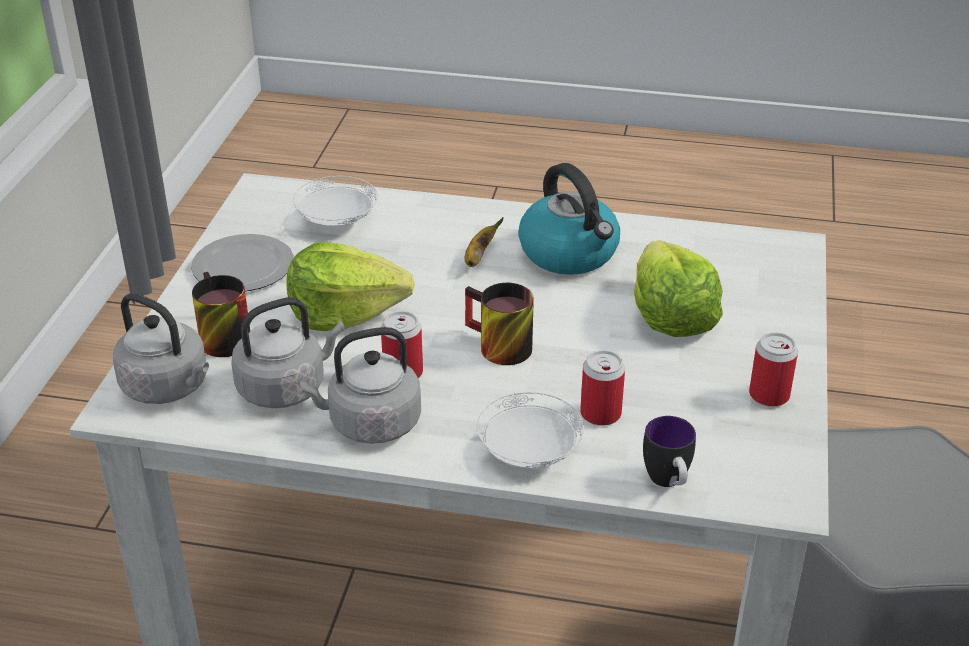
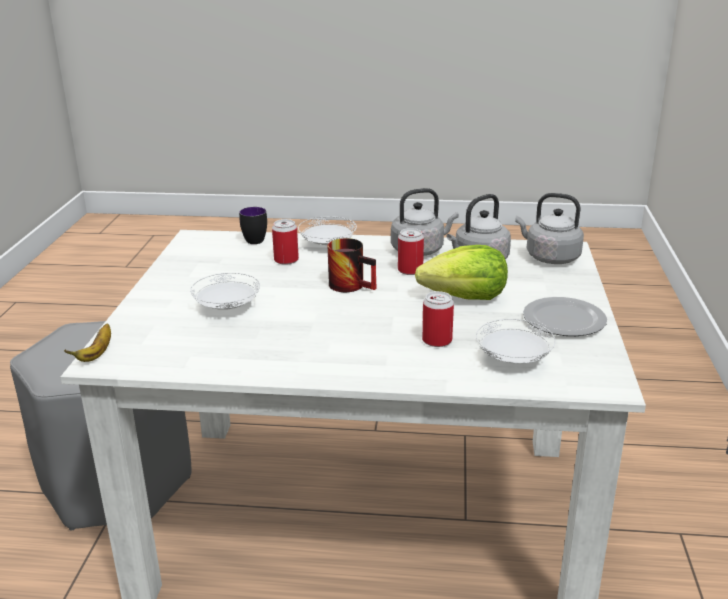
camera: 175 degrees right, 10 degrees down
mug [192,272,250,357] -> none
banana [464,217,503,267] -> banana moved to [64,323,111,362]
kettle [518,163,620,275] -> none
lettuce [634,240,723,337] -> white plate [190,273,260,310]
can [749,333,798,407] -> can moved to [422,291,454,347]

